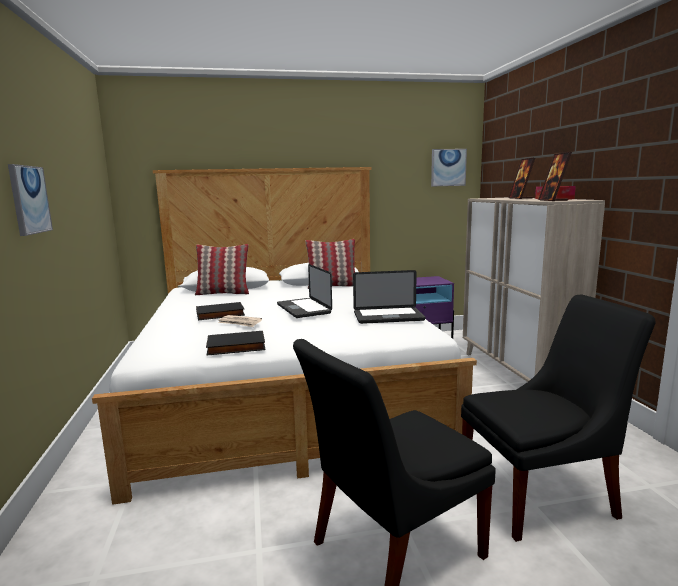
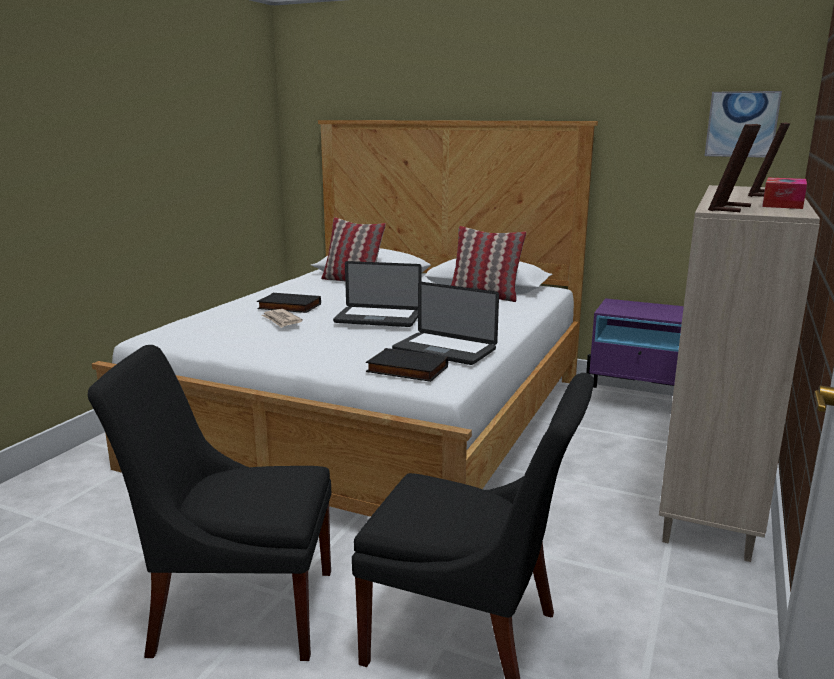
camera: 35 degrees right, 5 degrees up
picture [8,164,53,236] -> none
black book [206,331,266,355] -> black book moved to [366,348,448,382]
laptop [277,264,332,318] -> laptop turned 90 degrees counterclockwise [333,261,422,327]

